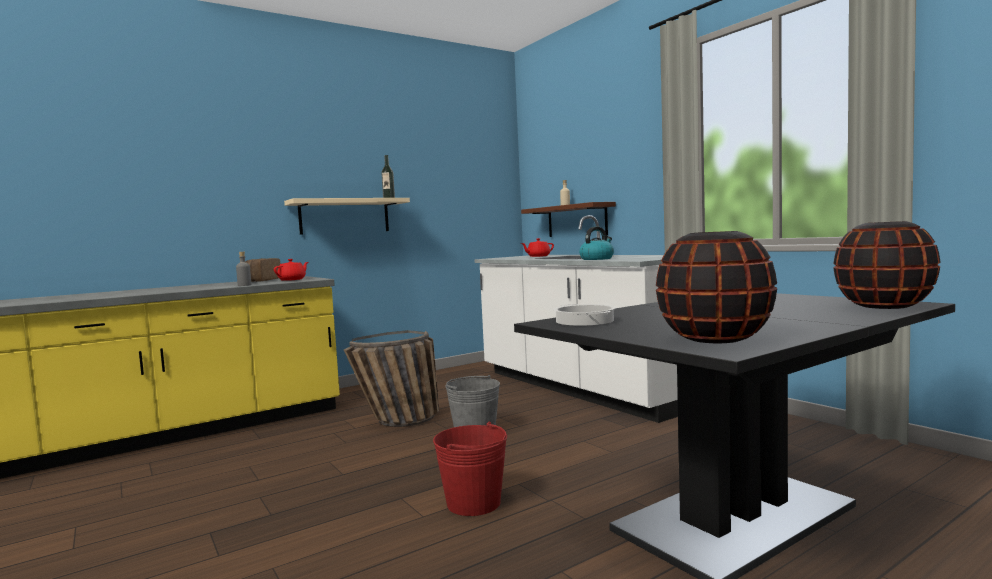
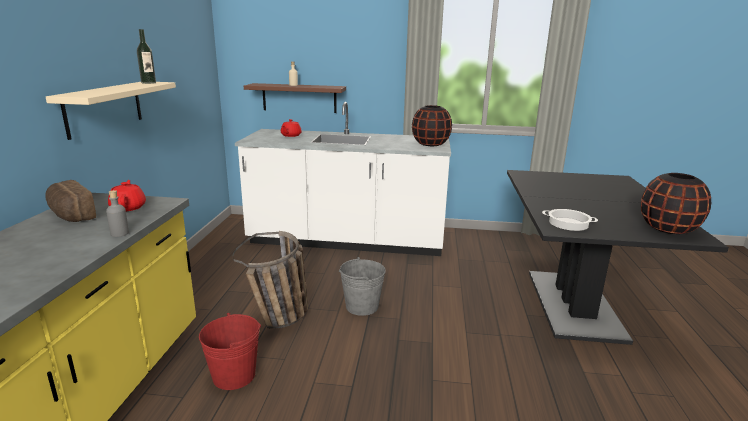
camera: 50 degrees left, 15 degrees up
red bucket [433,421,507,516] -> red bucket moved to [199,313,261,390]
kettle [579,226,614,260] -> none
black vase [833,221,940,309] -> black vase moved to [412,105,452,146]

